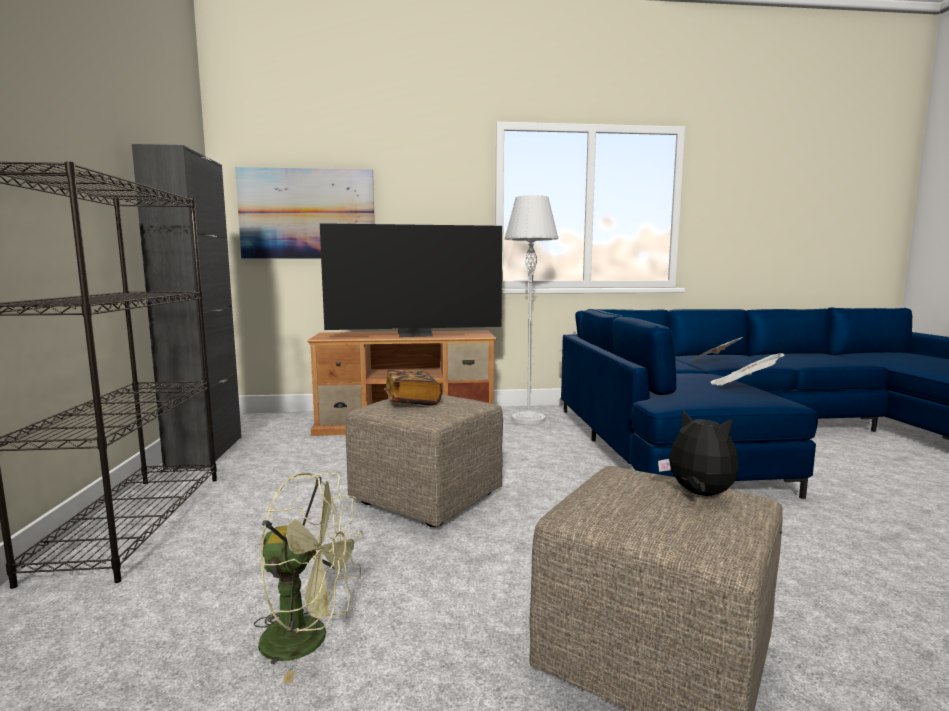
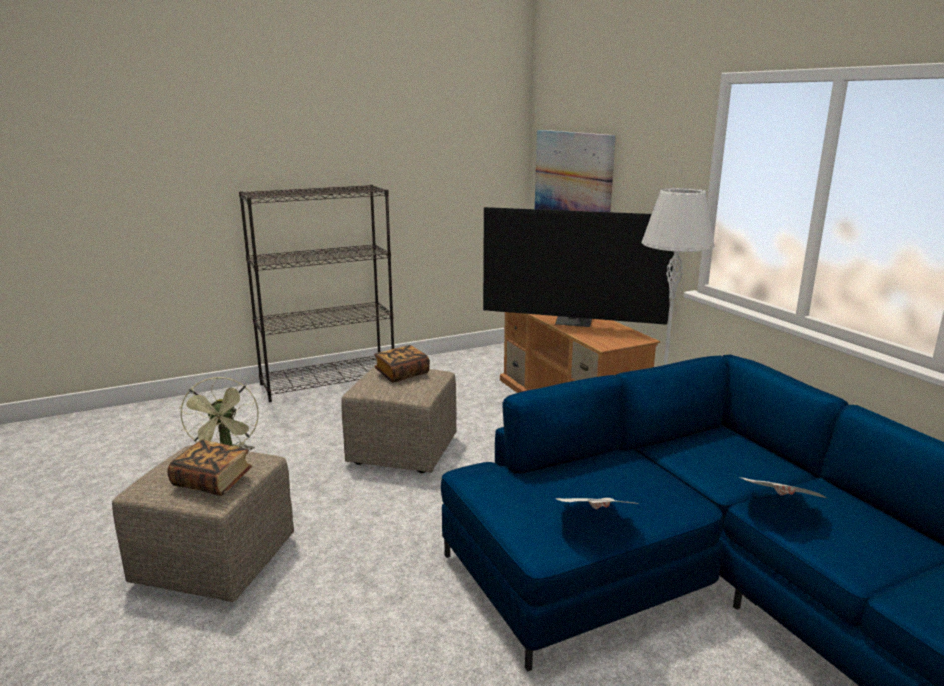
camera: 70 degrees right, 10 degrees up
black cabinet [132,144,242,470] -> none
television [320,223,502,337] -> television turned 45 degrees counterclockwise [483,207,674,327]
plush toy [658,410,738,496] -> book [167,440,252,496]

